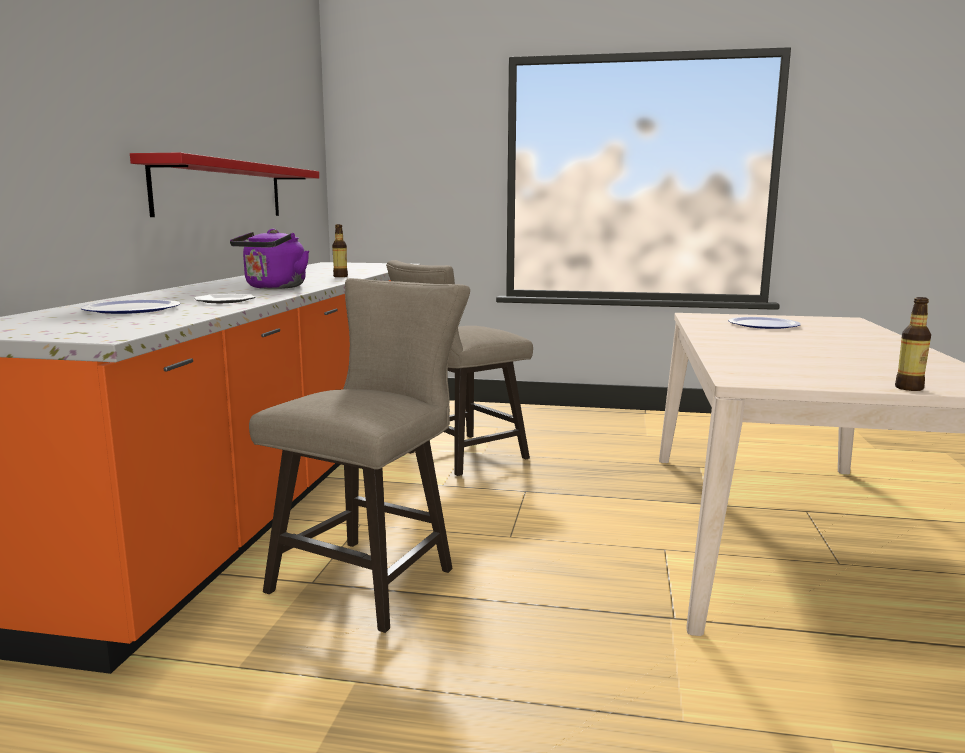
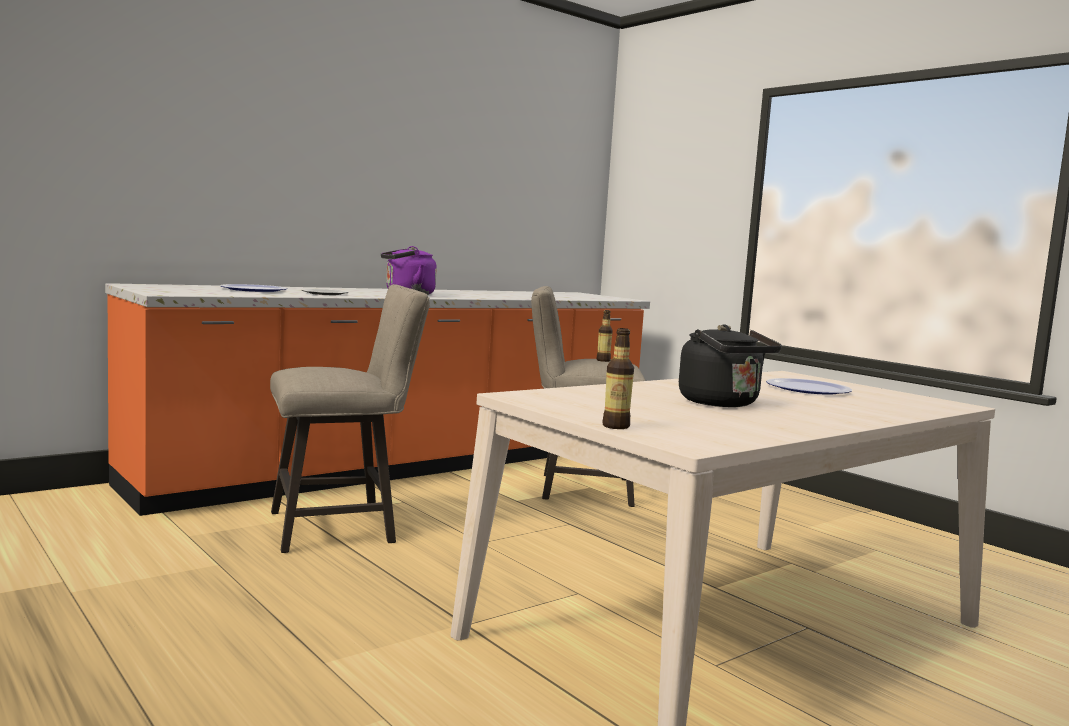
camera: 40 degrees right, 5 degrees down
red shelf [130,153,319,217] -> none
bottle [332,224,348,277] -> bottle moved to [596,310,613,362]
none -> black kettle [679,324,782,407]

